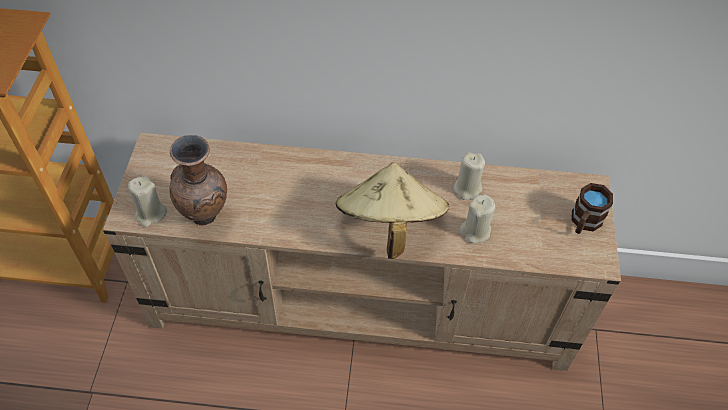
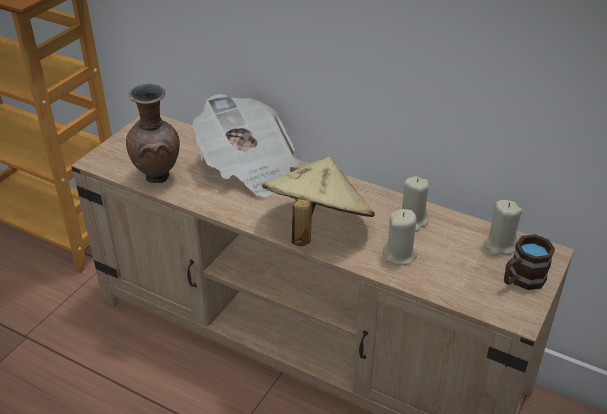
camera: 25 degrees right, 15 degrees down
beige candle [128,176,167,227] -> beige candle moved to [484,200,522,256]
none -> newspaper [192,94,299,197]

